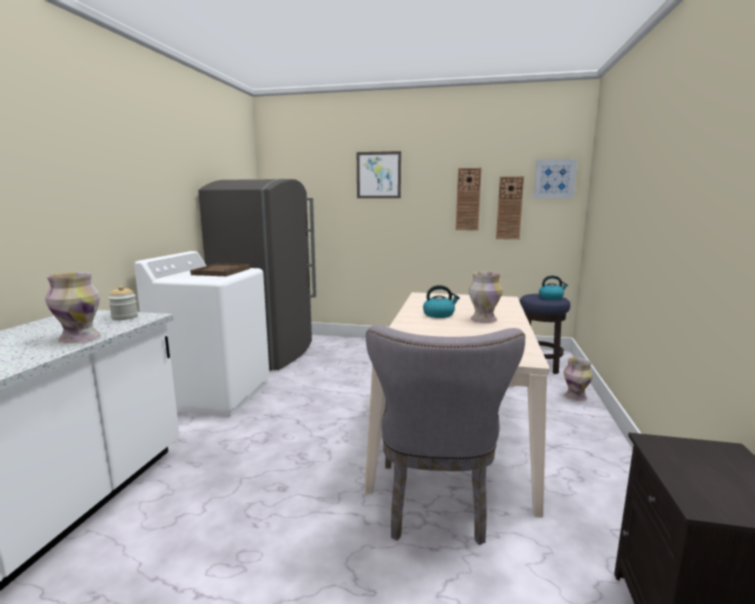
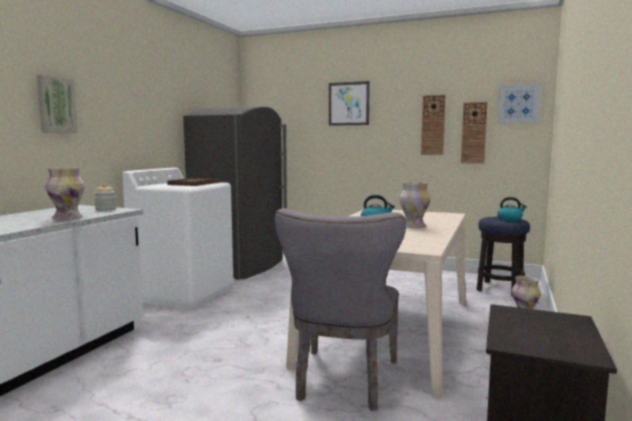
camera: 10 degrees right, 5 degrees down
none -> picture [37,75,78,134]

